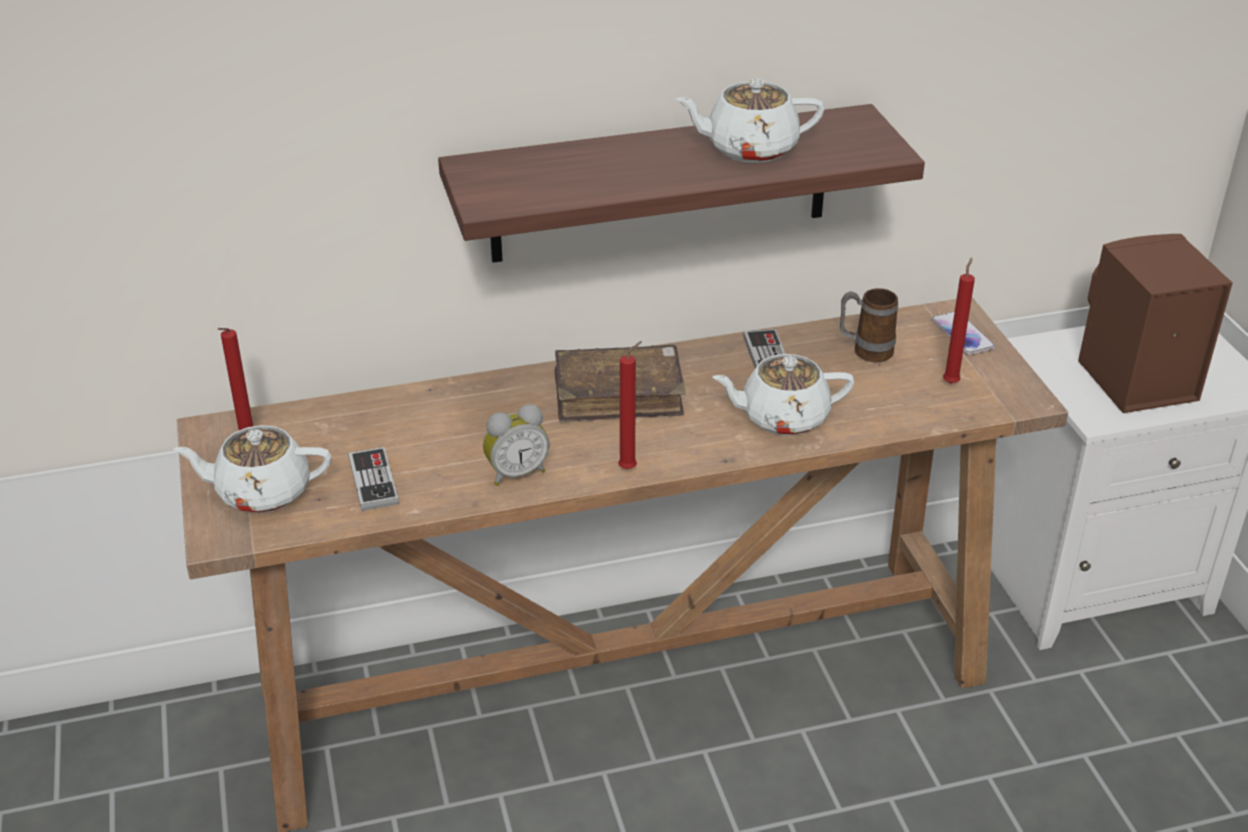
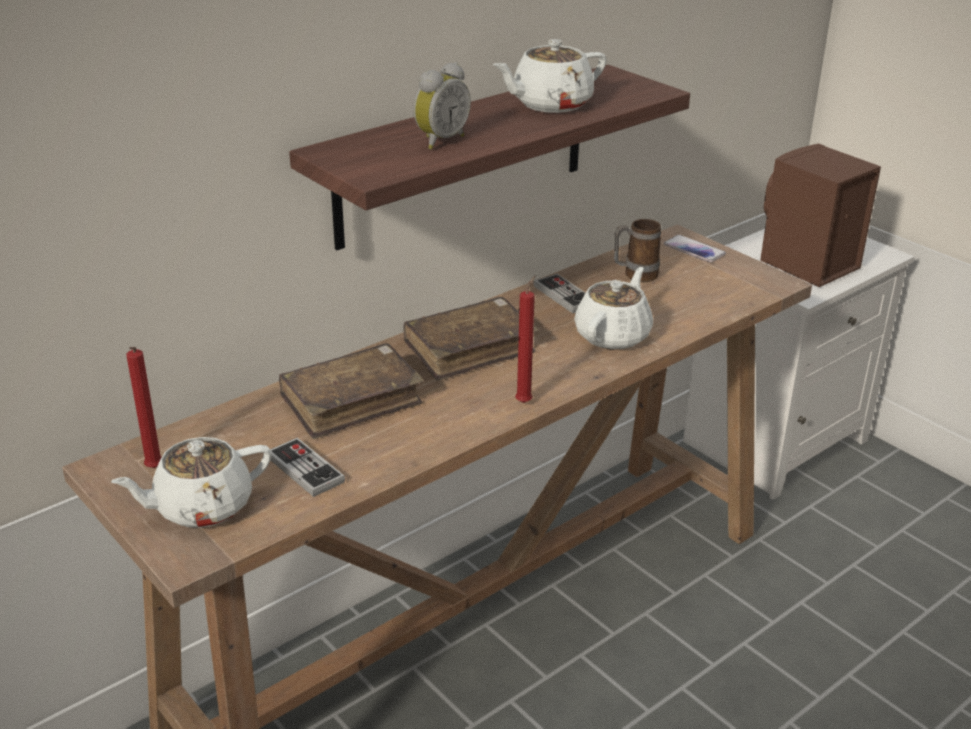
camera: 25 degrees left, 5 degrees down
alarm clock [483,404,550,486] -> alarm clock moved to [413,62,471,150]
white teapot [712,354,854,435] -> white teapot turned 150 degrees clockwise [574,267,653,350]
red candle [943,258,975,384] -> none
none -> brown book [279,344,424,439]

